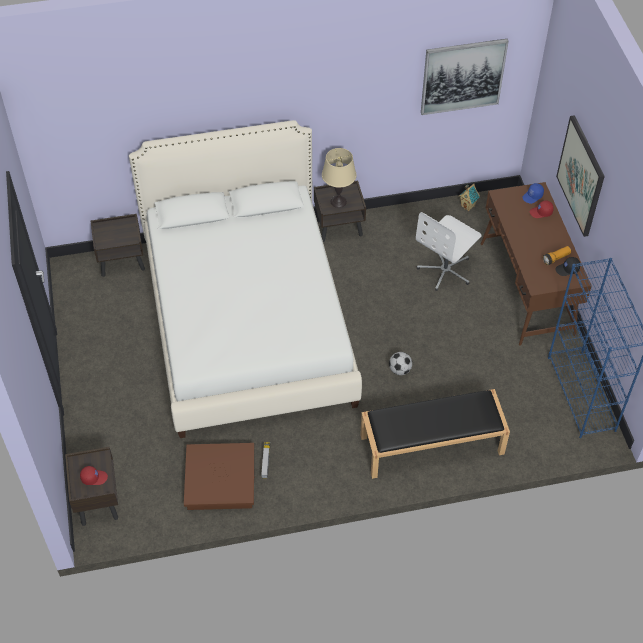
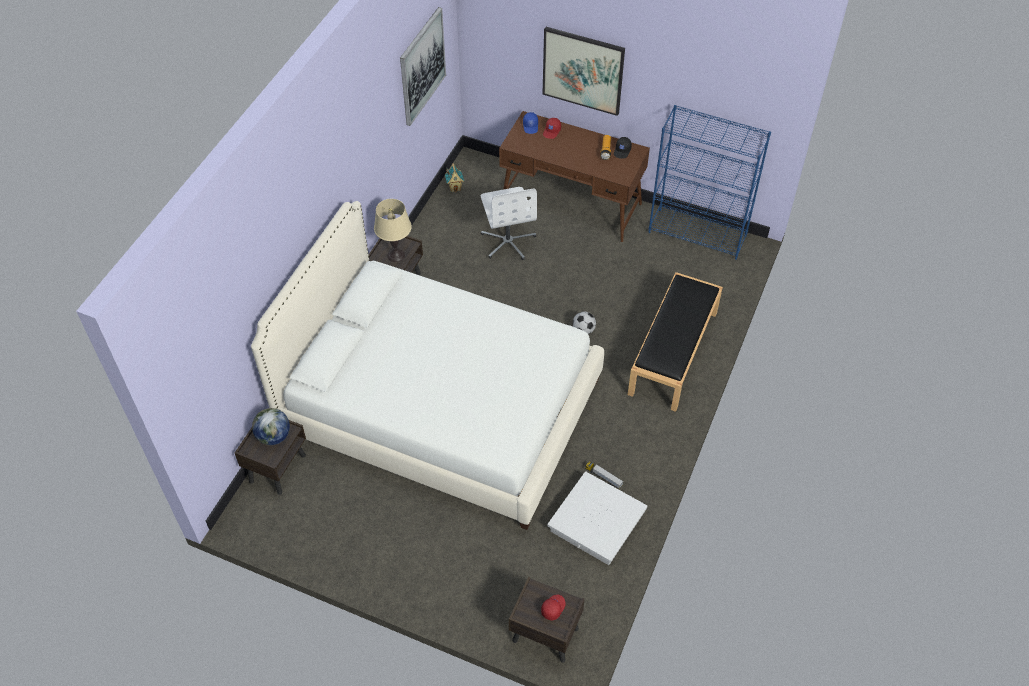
camera: 55 degrees left, 0 degrees up
brown storage box [184,443,255,510] -> white storage box [547,471,647,565]
none -> globe [252,408,290,445]

